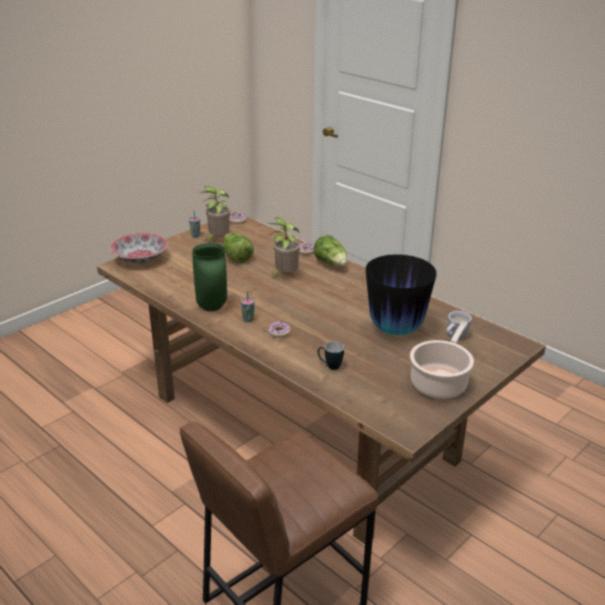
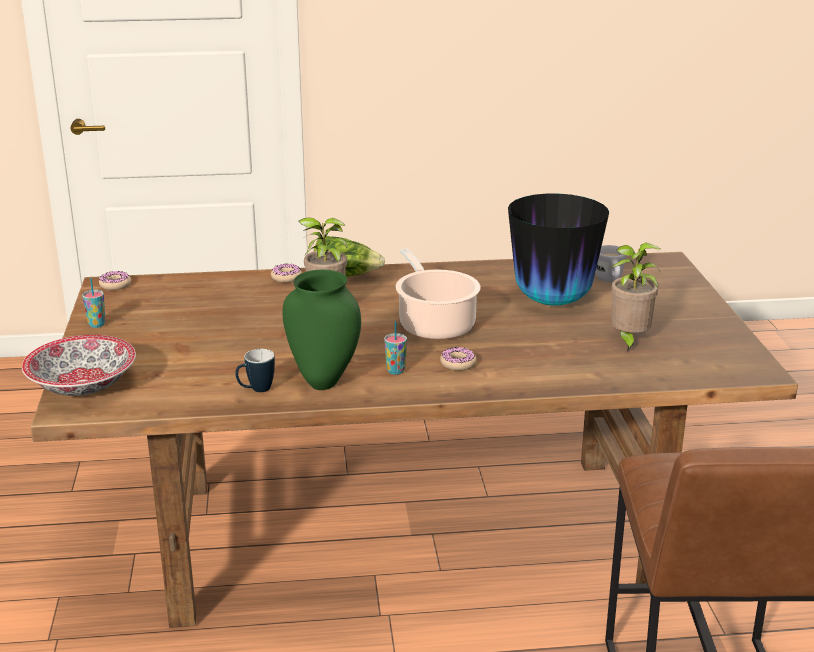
camera: 50 degrees left, 5 degrees down
potted plant [200,186,230,241] -> potted plant moved to [611,243,662,352]
lettuce [223,233,254,263] -> none
mug [318,342,344,370] -> mug moved to [235,349,275,392]
cooking pot [410,321,474,399] -> cooking pot moved to [396,248,481,340]

